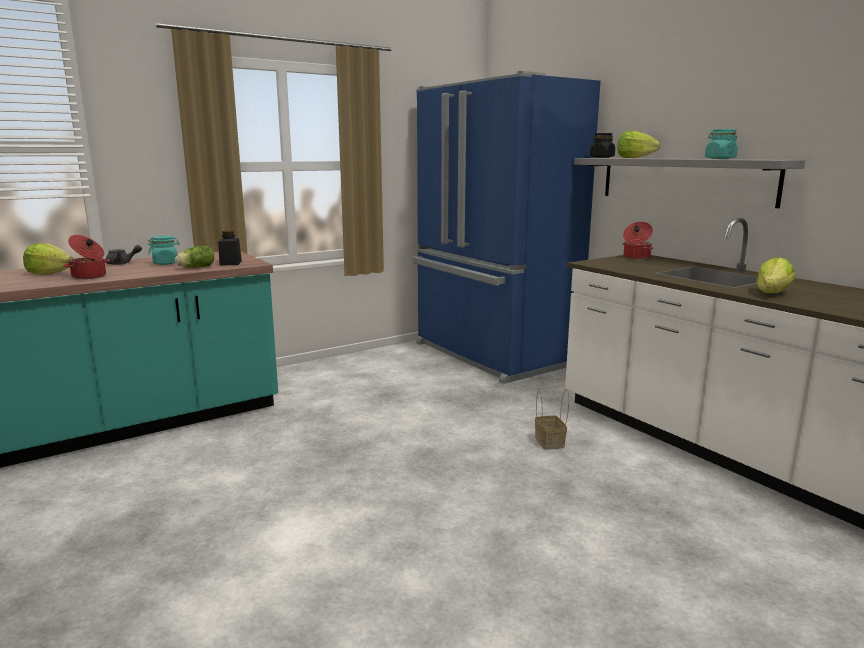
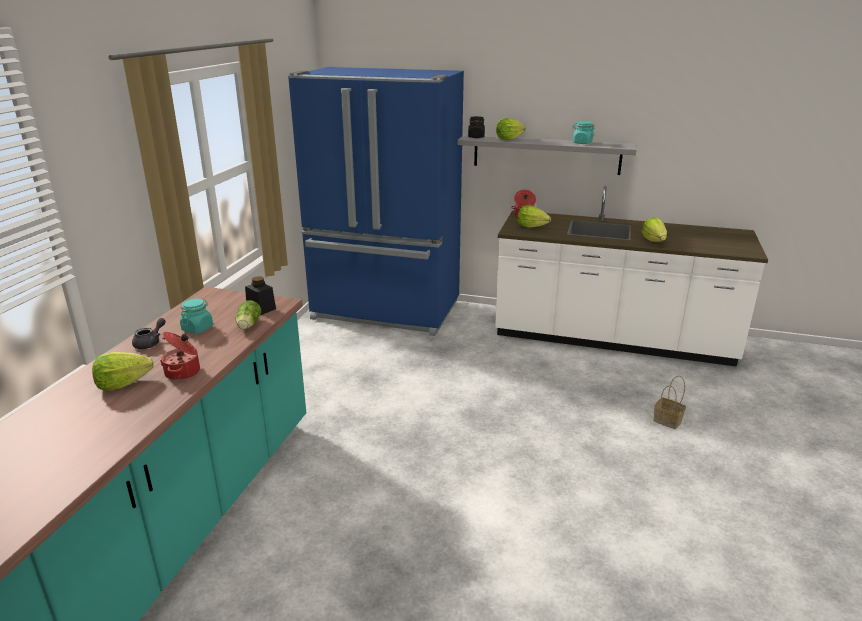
camera: 40 degrees left, 10 degrees up
basket [535,389,569,450] -> basket moved to [653,376,686,429]
none -> lettuce [517,205,551,228]

